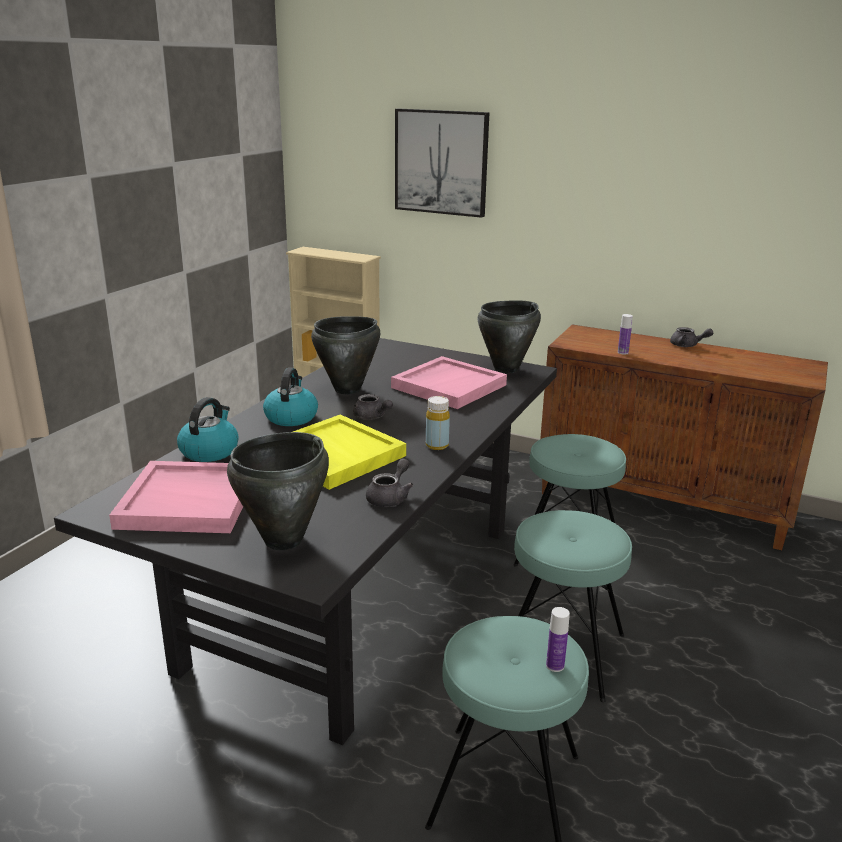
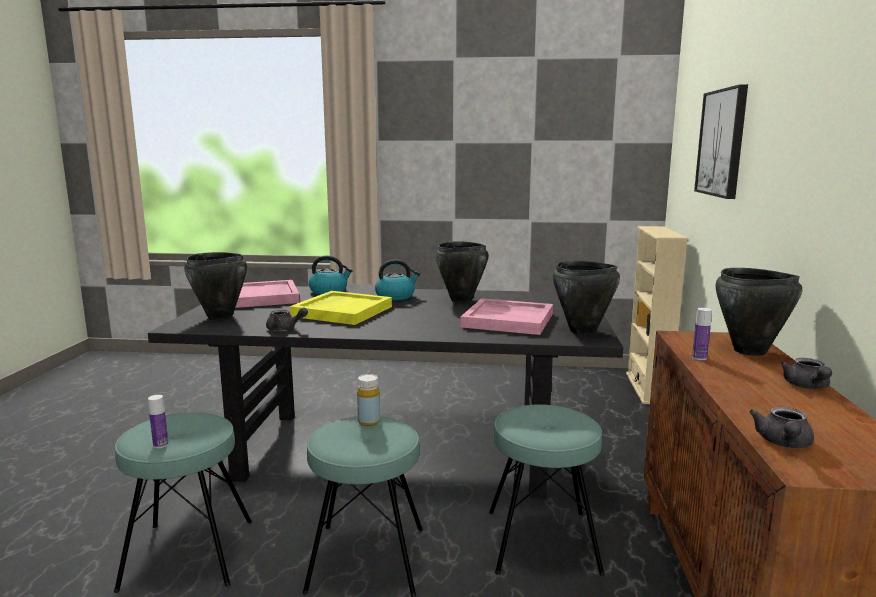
camera: 70 degrees right, 10 degrees down
grey teapot [353,394,393,420] -> grey teapot moved to [749,407,814,448]
yellow bottle [426,396,450,450] -> yellow bottle moved to [357,374,380,426]
none -> black cooking pot [716,268,802,356]

